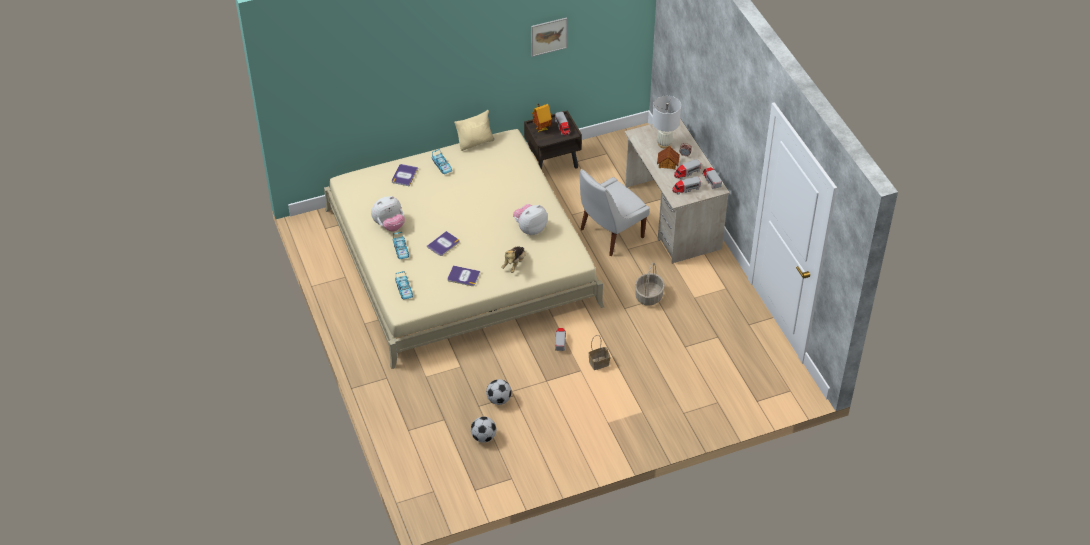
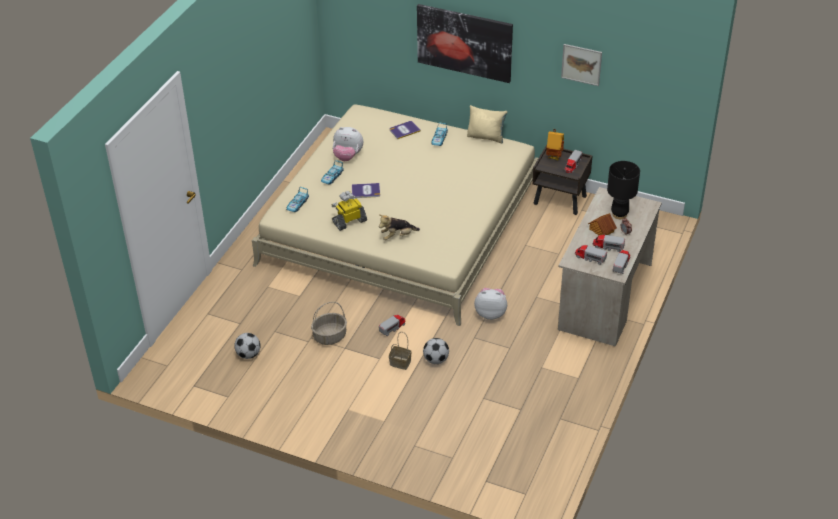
camera: 45 degrees right, 5 degrees down
book [447,265,480,286] -> toy robot [331,191,367,231]
football [486,379,511,405] -> football moved to [423,338,449,364]
plush toy [513,204,548,235] -> plush toy moved to [474,288,507,320]
white chair [580,169,650,256] -> none
basket [635,263,665,306] -> basket moved to [311,302,347,345]
white table lamp [652,96,681,148] -> black table lamp [607,161,640,219]
none -> picture [417,4,513,83]

